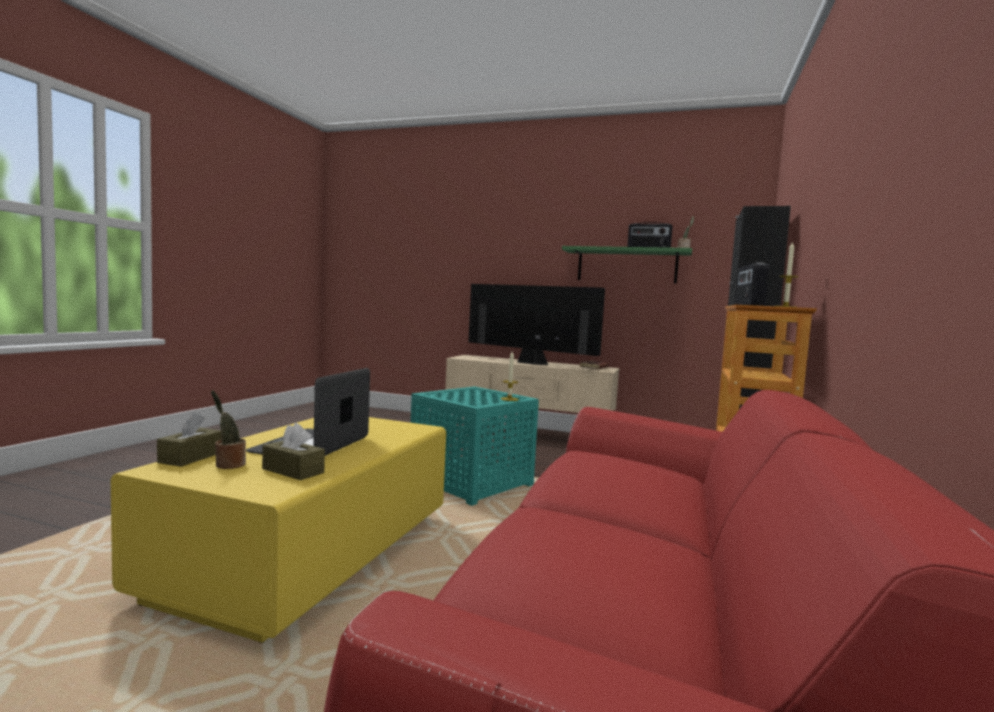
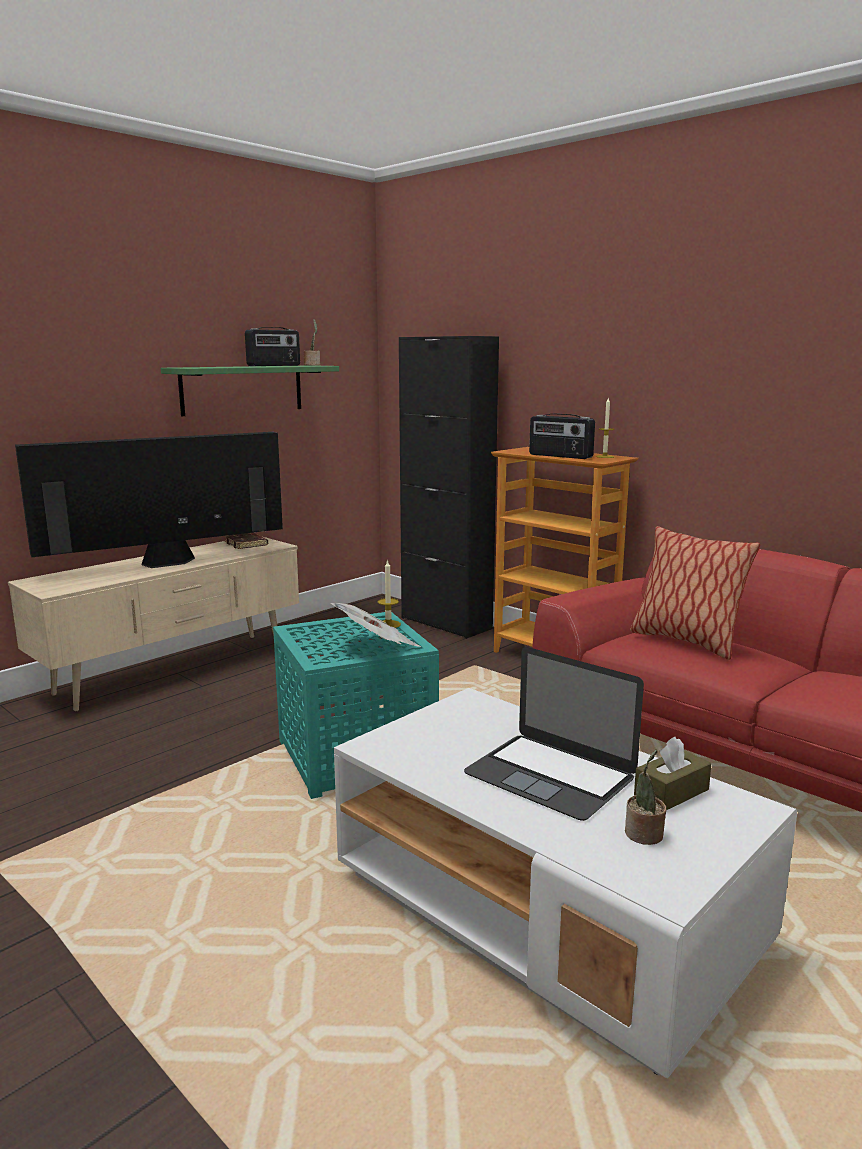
camera: 65 degrees left, 10 degrees up
yellow coffee table [111,417,446,643] -> white coffee table [334,688,797,1078]
brown tissue box [157,412,221,467] -> none
none -> newspaper [330,603,421,647]
none -> pillow [630,526,760,660]

